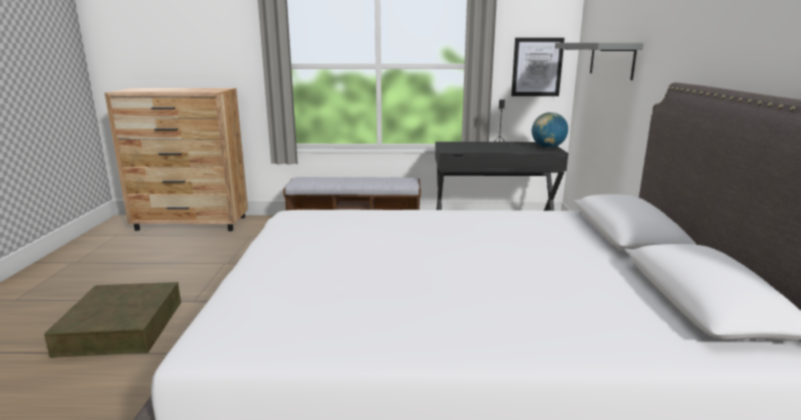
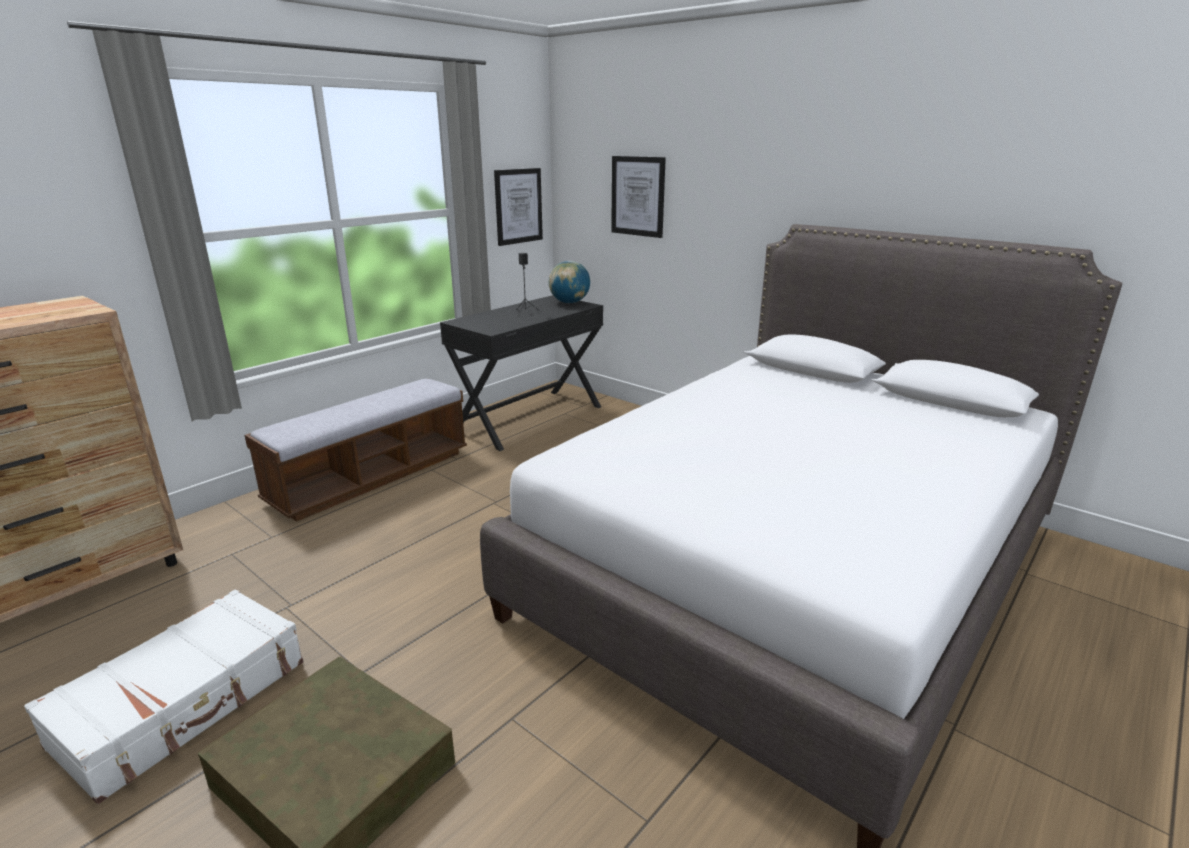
camera: 50 degrees left, 5 degrees up
grey shelf [555,43,644,80] -> picture [611,156,666,238]
none -> white suitcase [24,589,304,804]

